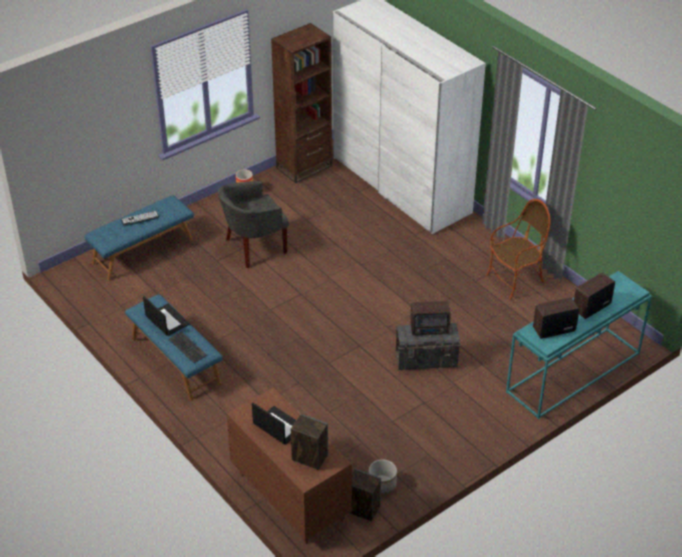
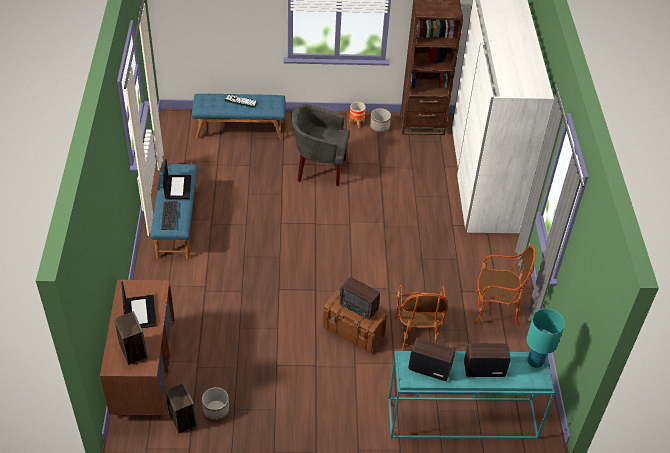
camera: 35 degrees right, 5 degrees up
grey storage box [395,323,461,370] -> brown storage box [322,289,388,353]
none -> planter [370,108,391,133]
none -> armchair [395,285,448,351]
none -> turquoise table lamp [526,309,565,368]

